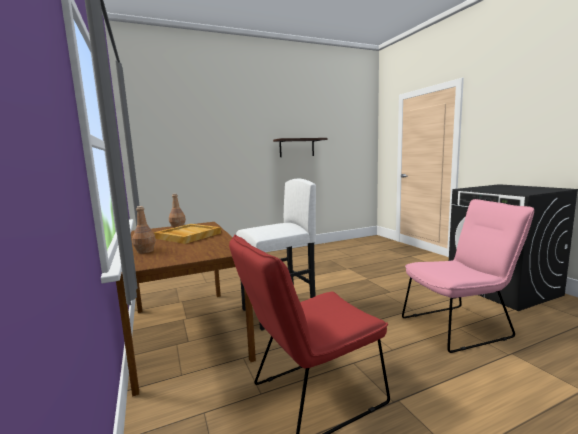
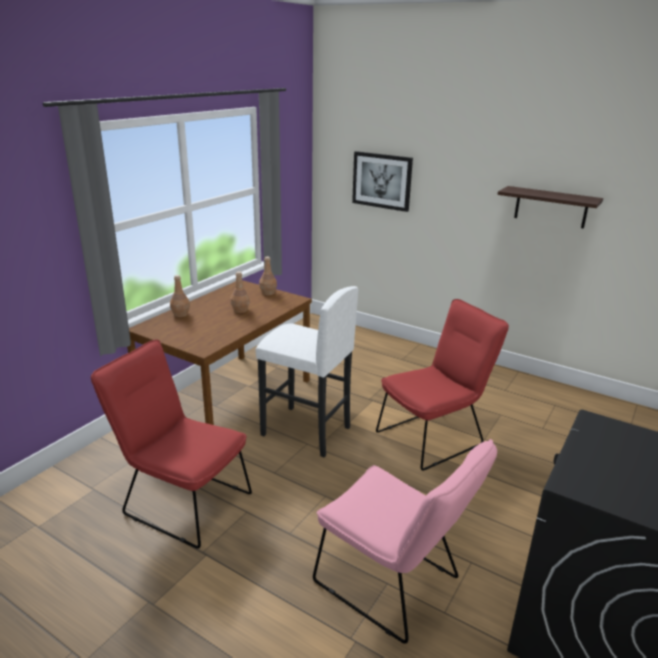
camera: 55 degrees right, 15 degrees up
beige tray [154,224,221,244] -> brown bottle [231,271,250,313]
none -> picture [352,151,413,212]
none -> red chair [376,299,509,471]

